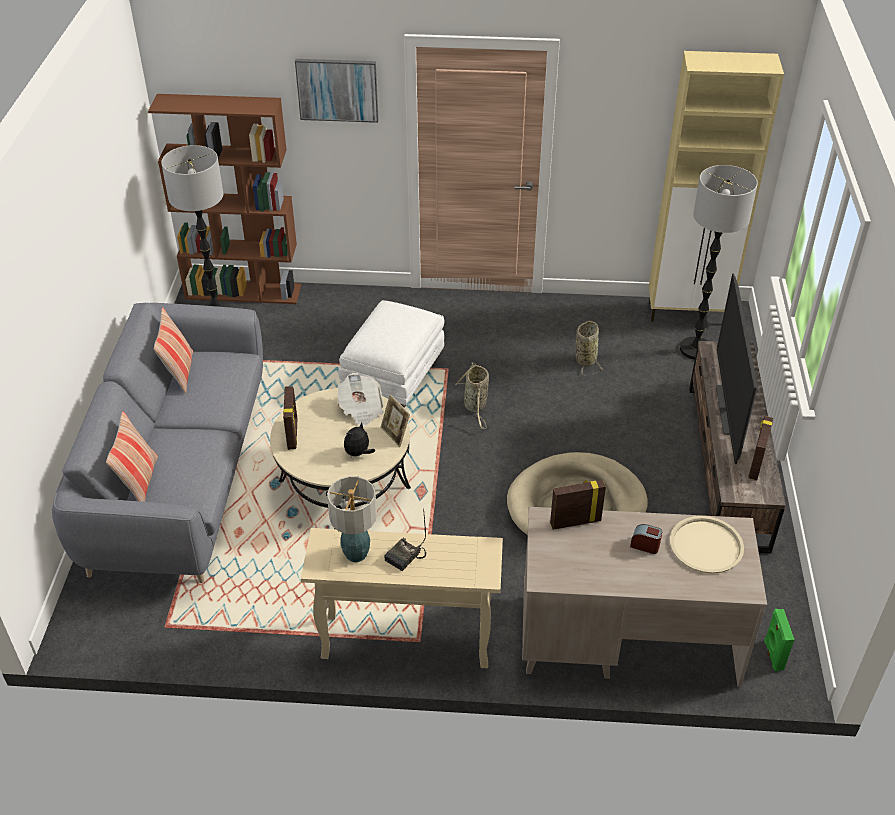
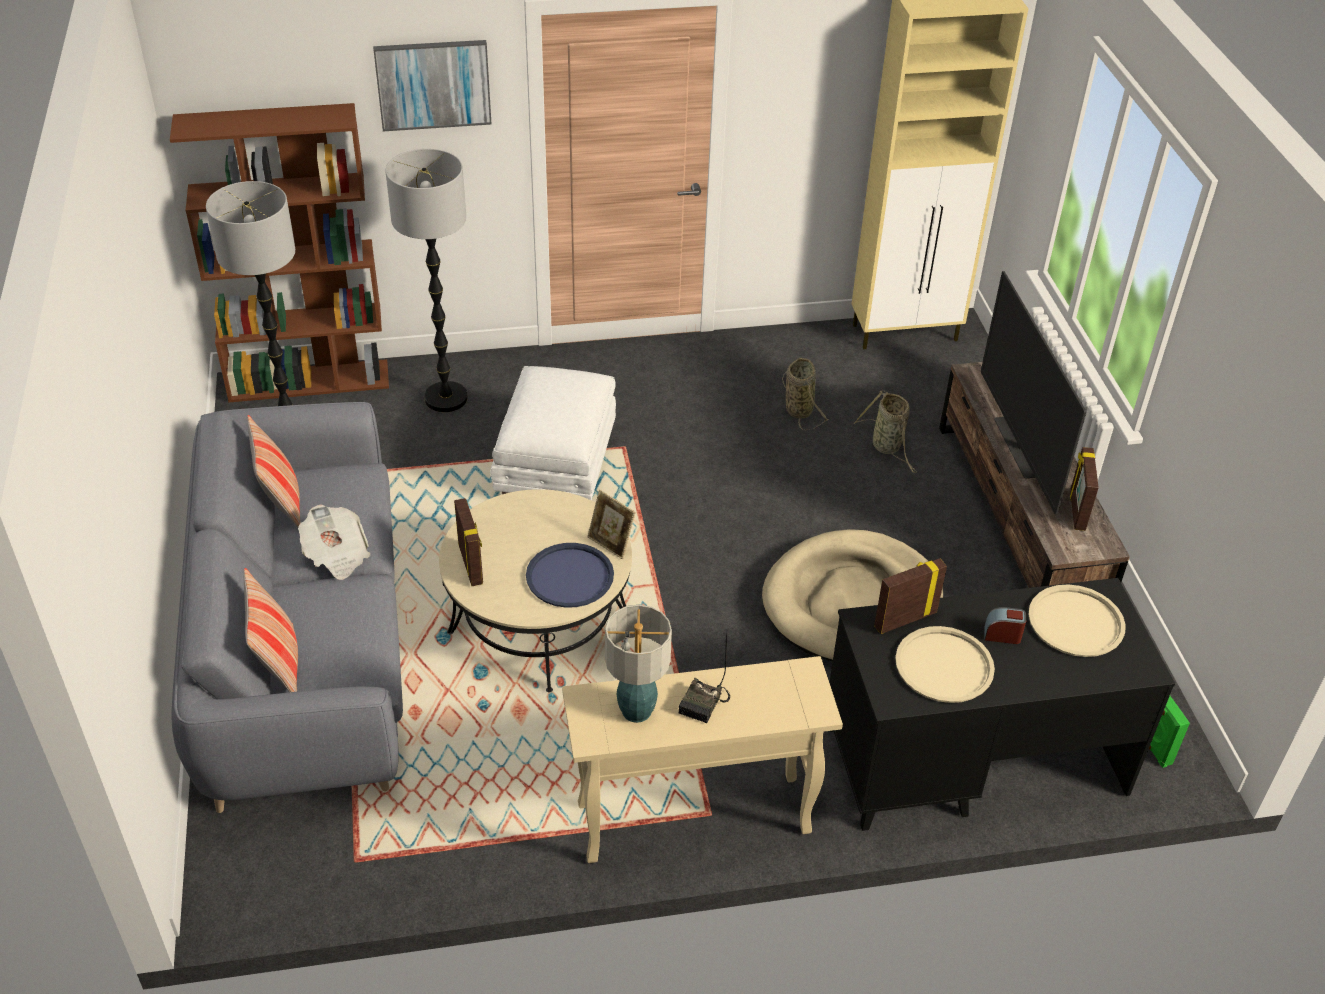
camera: 15 degrees left, 0 degrees up
newspaper [337,373,384,426] -> newspaper moved to [298,504,370,580]
plush toy [344,422,375,457] -> blue tray [526,543,614,608]
basket [455,363,489,429] -> basket moved to [854,391,917,473]
beige desk [522,507,767,687] -> black desk [829,578,1175,831]
floor lamp [680,165,758,360] -> floor lamp moved to [385,149,468,412]
none -> beige tray [895,626,995,703]

